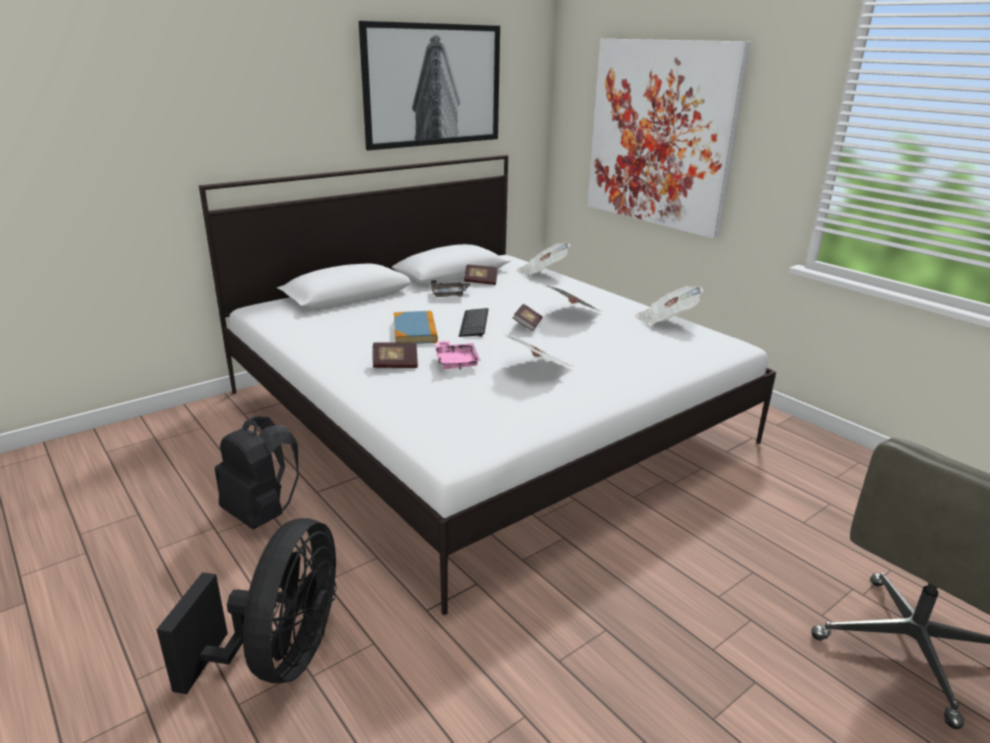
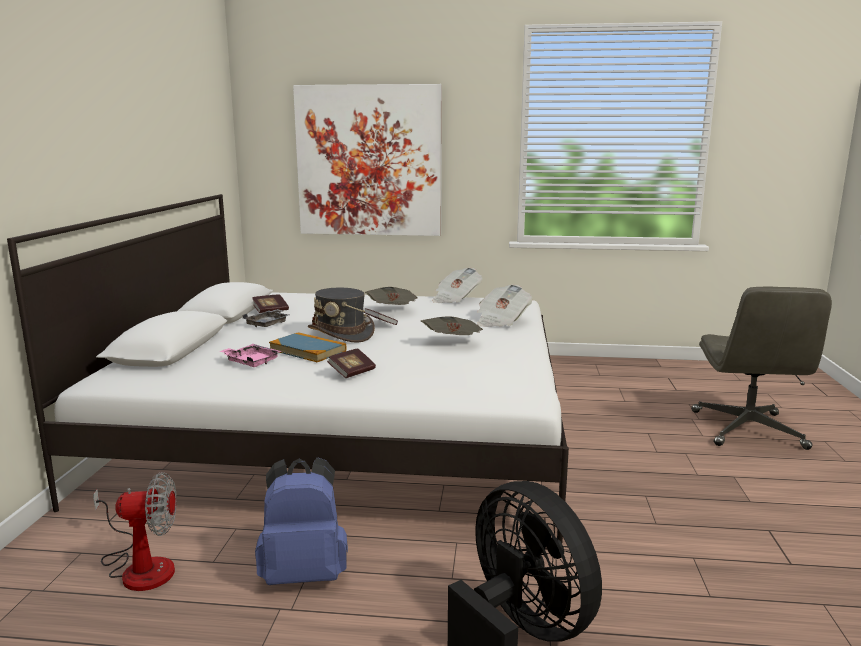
camera: 45 degrees left, 10 degrees down
black backpack [215,416,299,529] -> blue backpack [255,457,348,585]
picture [359,21,500,150] -> none
pink tray [435,341,481,369] -> pink tray moved to [219,344,281,367]
keyboard [459,308,489,337] -> grey hat [308,288,375,343]
newspaper [517,243,571,276] -> newspaper moved to [477,284,532,327]
none -> fan [93,472,177,591]

